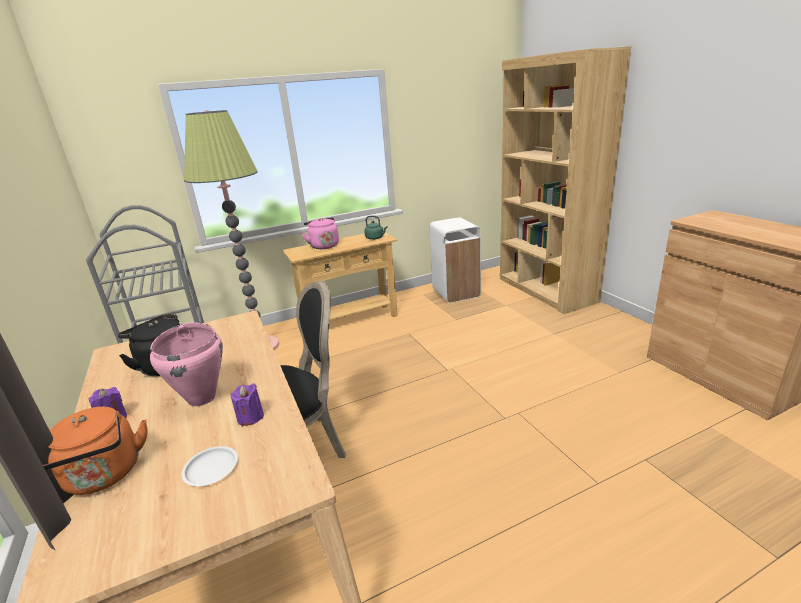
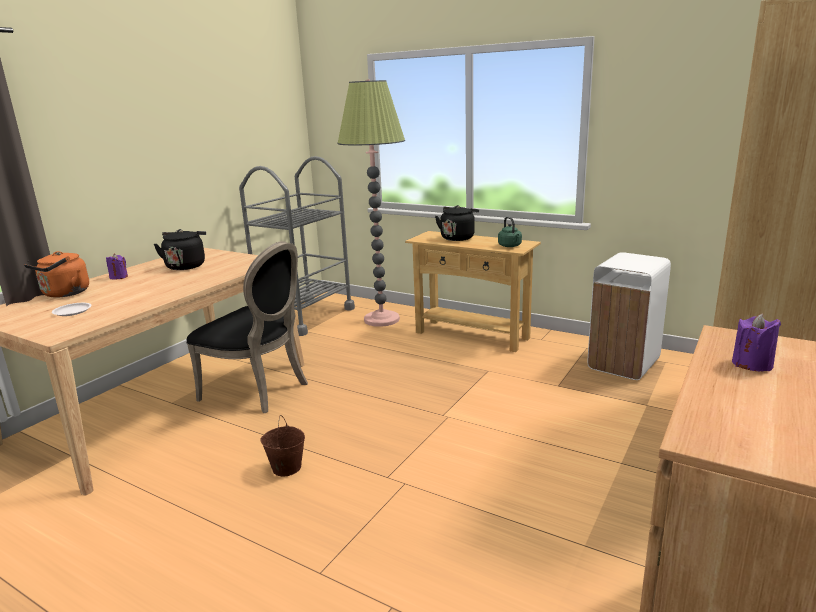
camera: 55 degrees right, 5 degrees down
pink cooking pot [150,322,223,406] -> none
purple candle [230,383,264,426] -> purple candle moved to [732,314,781,371]
pink kettle [301,217,339,249] -> black kettle [435,205,479,241]
none -> brown bucket [260,415,305,476]

